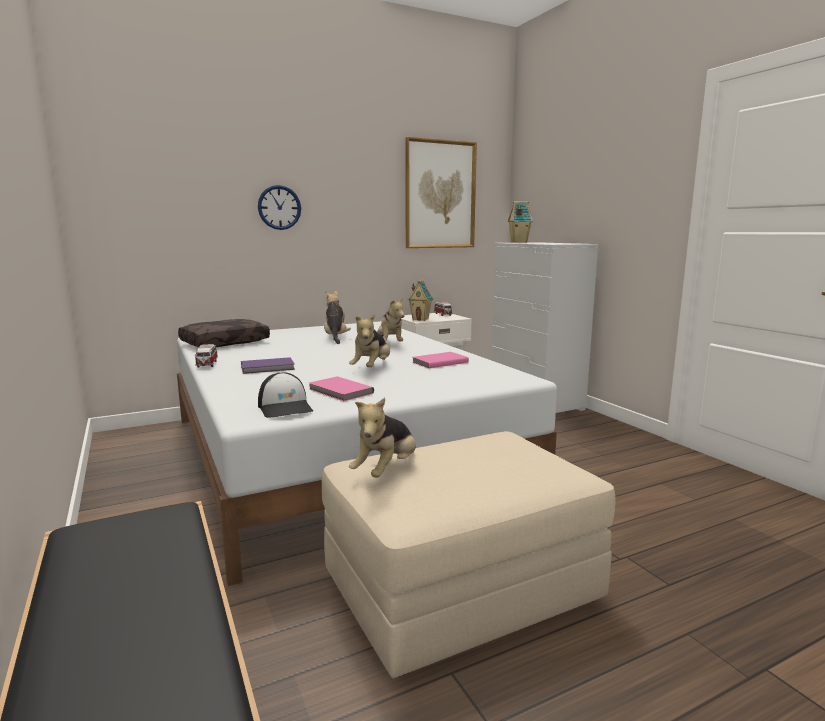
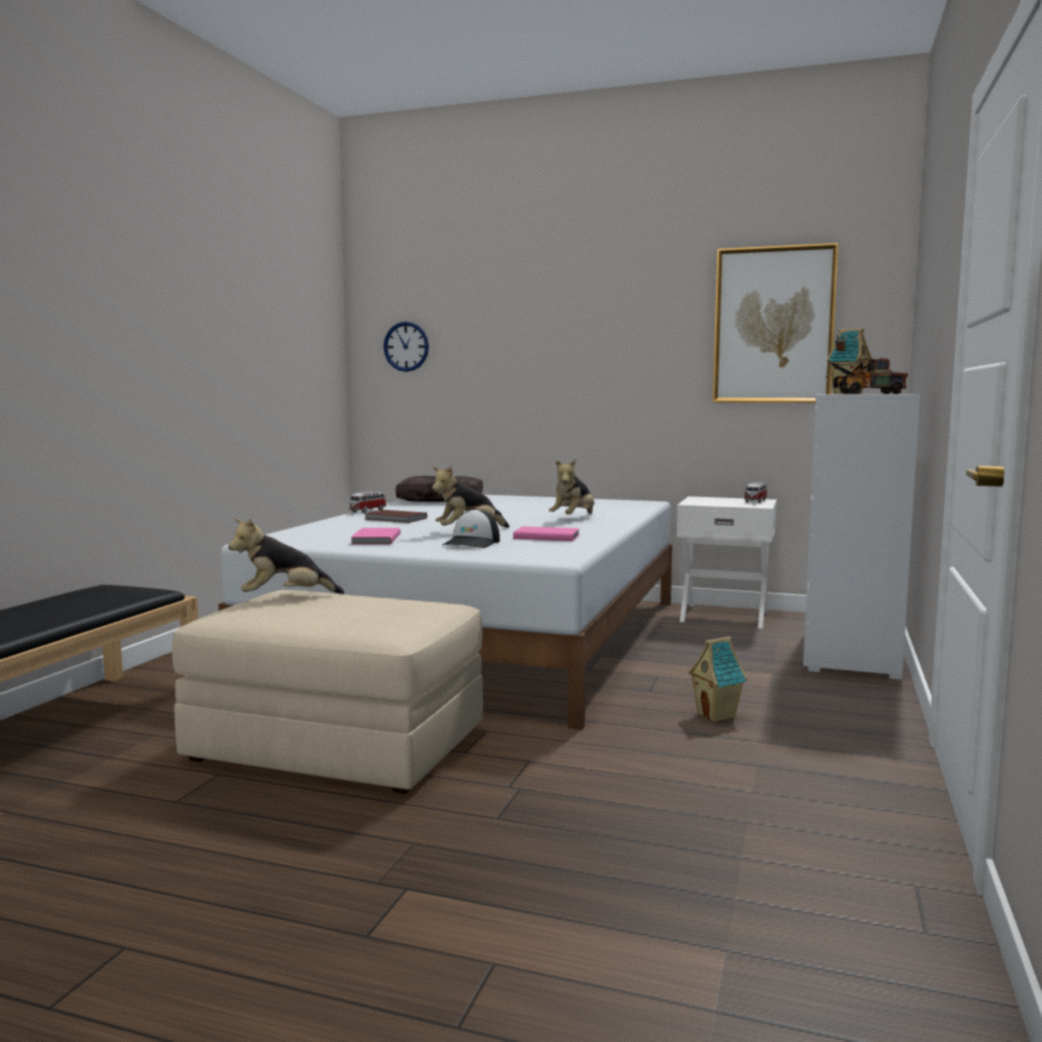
camera: 45 degrees right, 5 degrees down
purple book [241,357,295,374] -> brown book [364,510,427,523]
wall clock [258,185,301,230] -> wall clock moved to [383,322,429,372]
cap [258,372,313,418] -> cap moved to [443,509,500,548]
plush toy [324,291,351,344] -> none
toy house [407,279,434,321] -> toy house moved to [688,636,748,722]
none -> toy truck [825,358,908,394]

